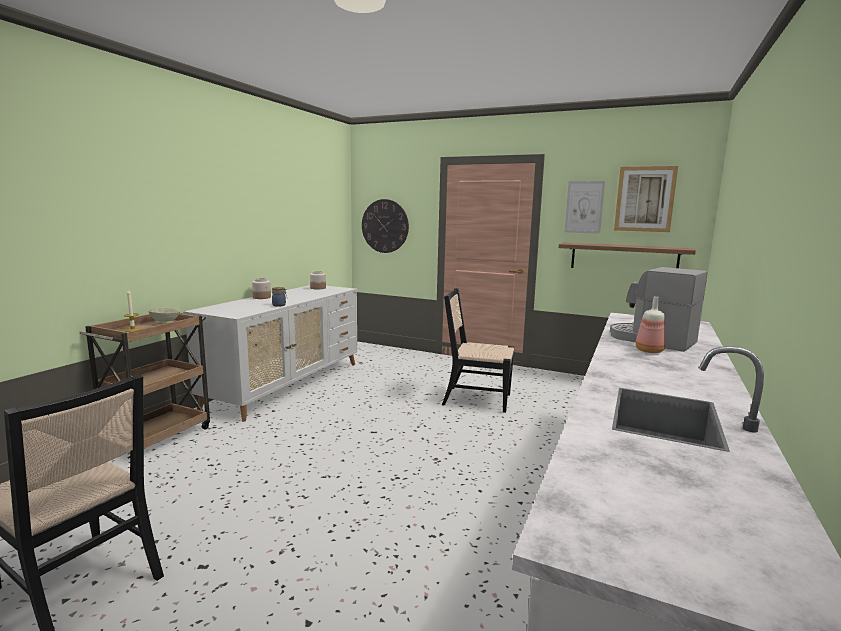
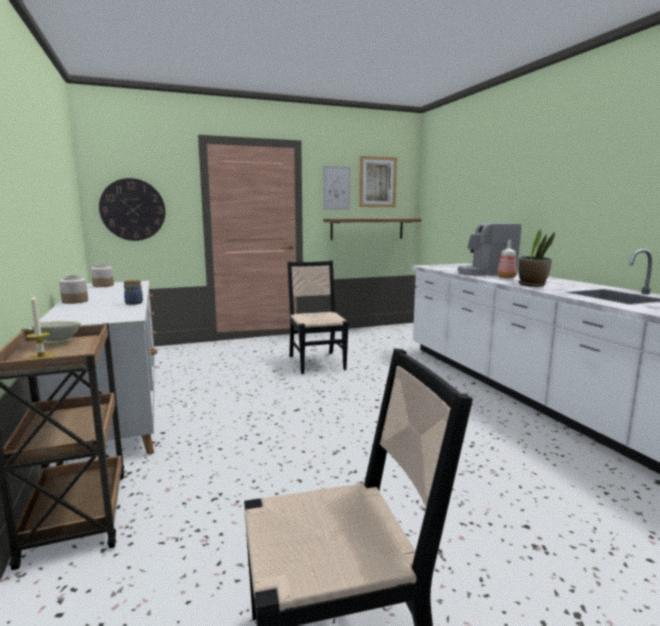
camera: 45 degrees left, 0 degrees up
chair [442,288,514,413] -> chair turned 105 degrees clockwise [287,261,349,374]
none -> potted plant [518,228,555,287]

